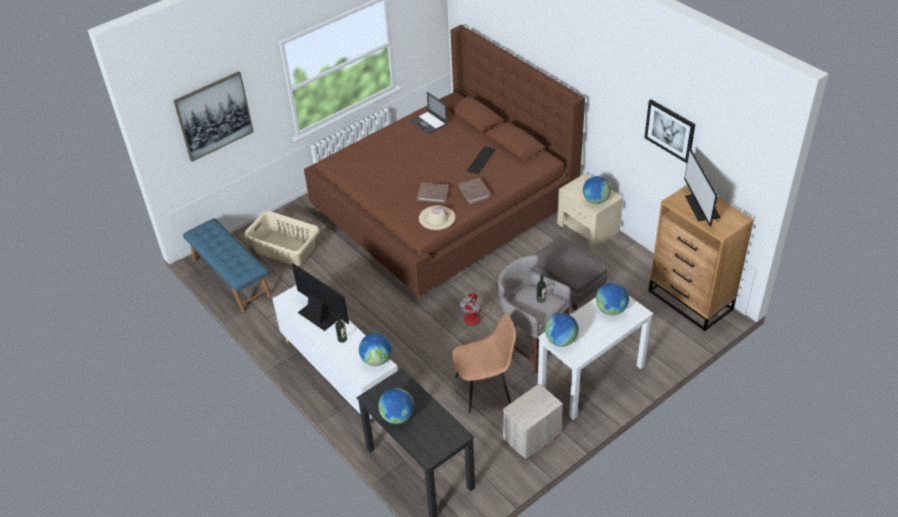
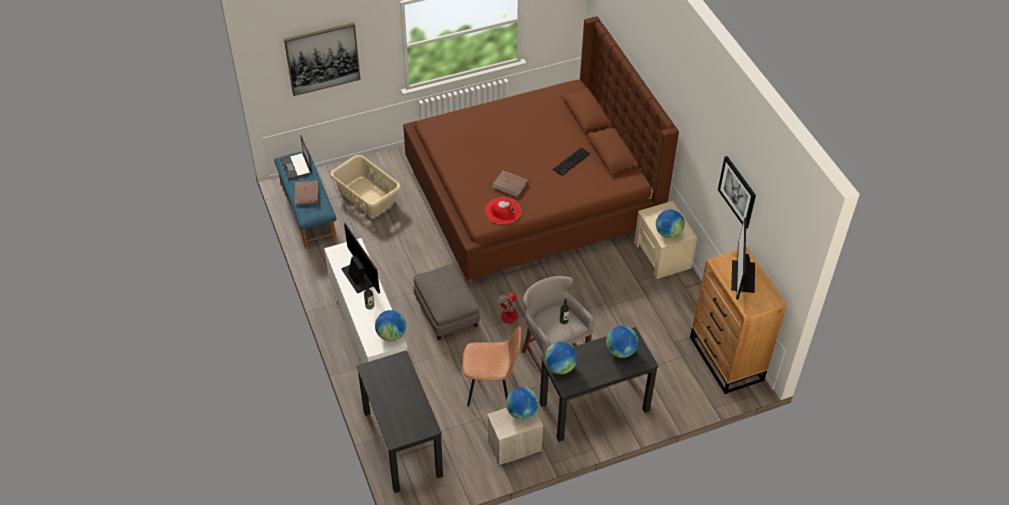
camera: 15 degrees right, 5 degrees up
globe [378,388,414,424] -> globe moved to [506,387,538,420]
laptop [410,92,447,134] -> laptop moved to [280,135,313,180]
beige hat [419,206,455,230] -> red hat [485,197,521,224]
brown book [459,178,491,204] -> brown book moved to [295,181,319,205]
grey ottoman [533,236,607,310] -> grey ottoman moved to [414,263,480,340]
white desk [538,296,653,420] -> black desk [540,327,659,442]

